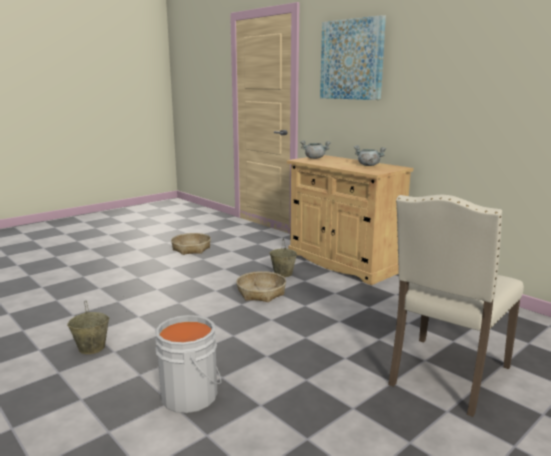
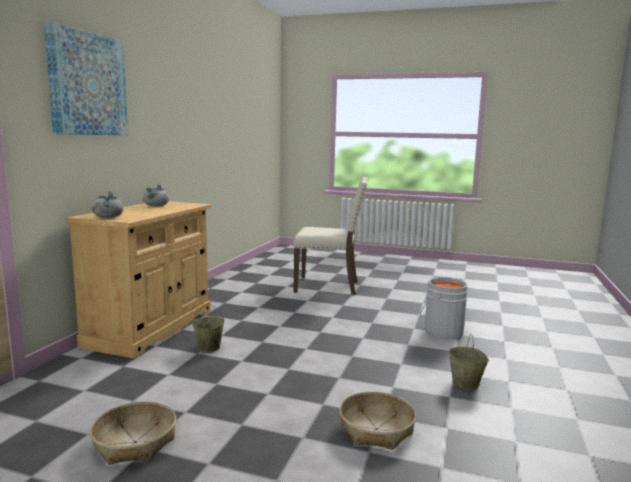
camera: 120 degrees left, 5 degrees down
basket [236,271,286,302] -> basket moved to [339,391,416,450]

